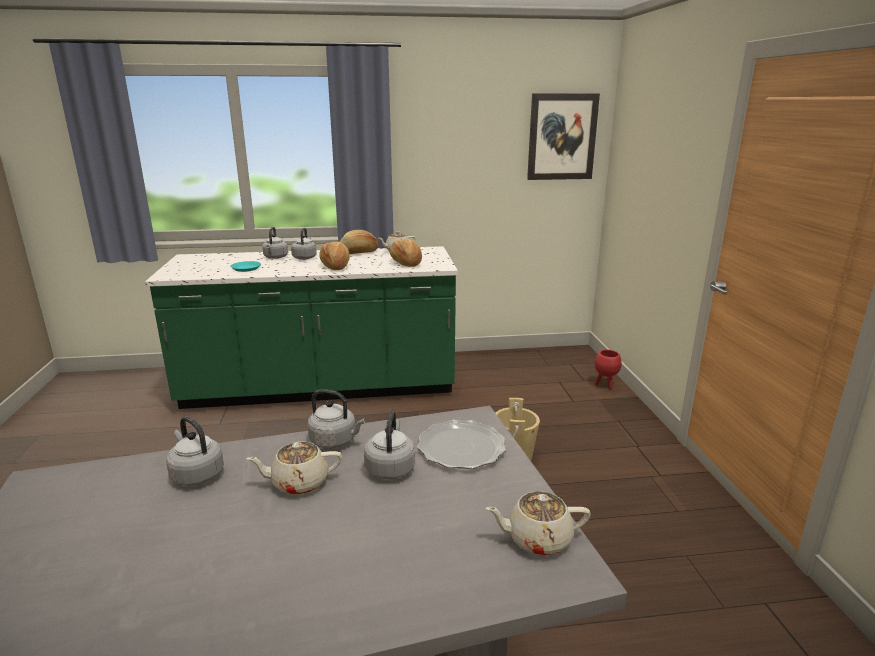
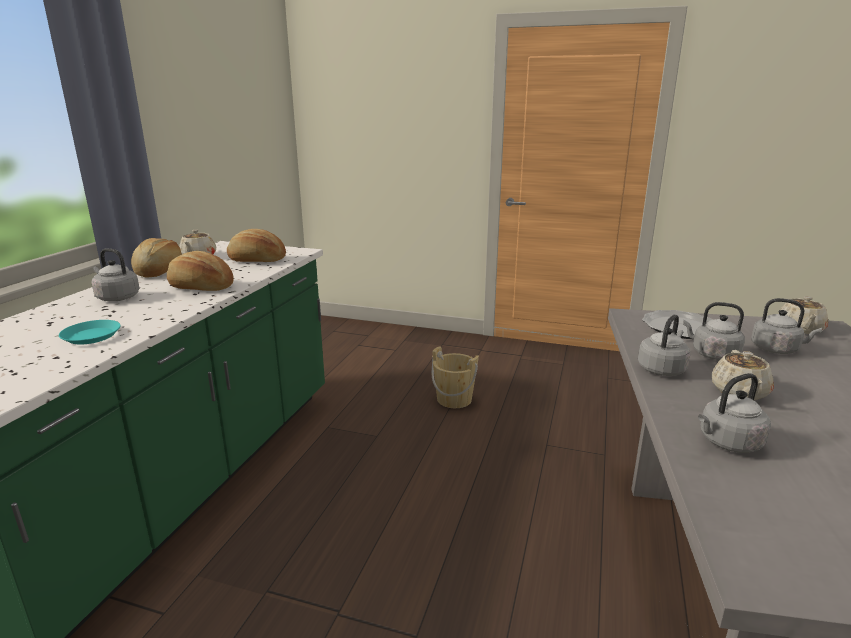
camera: 65 degrees left, 0 degrees up
grey kettle [262,227,288,259] -> grey kettle moved to [751,298,822,354]
picture [527,94,600,180] -> none
red planter [595,350,622,390] -> none

